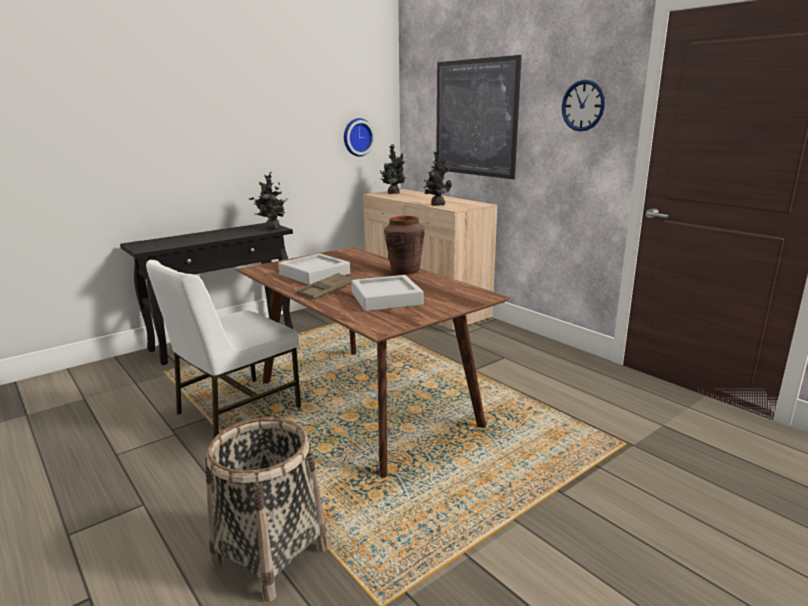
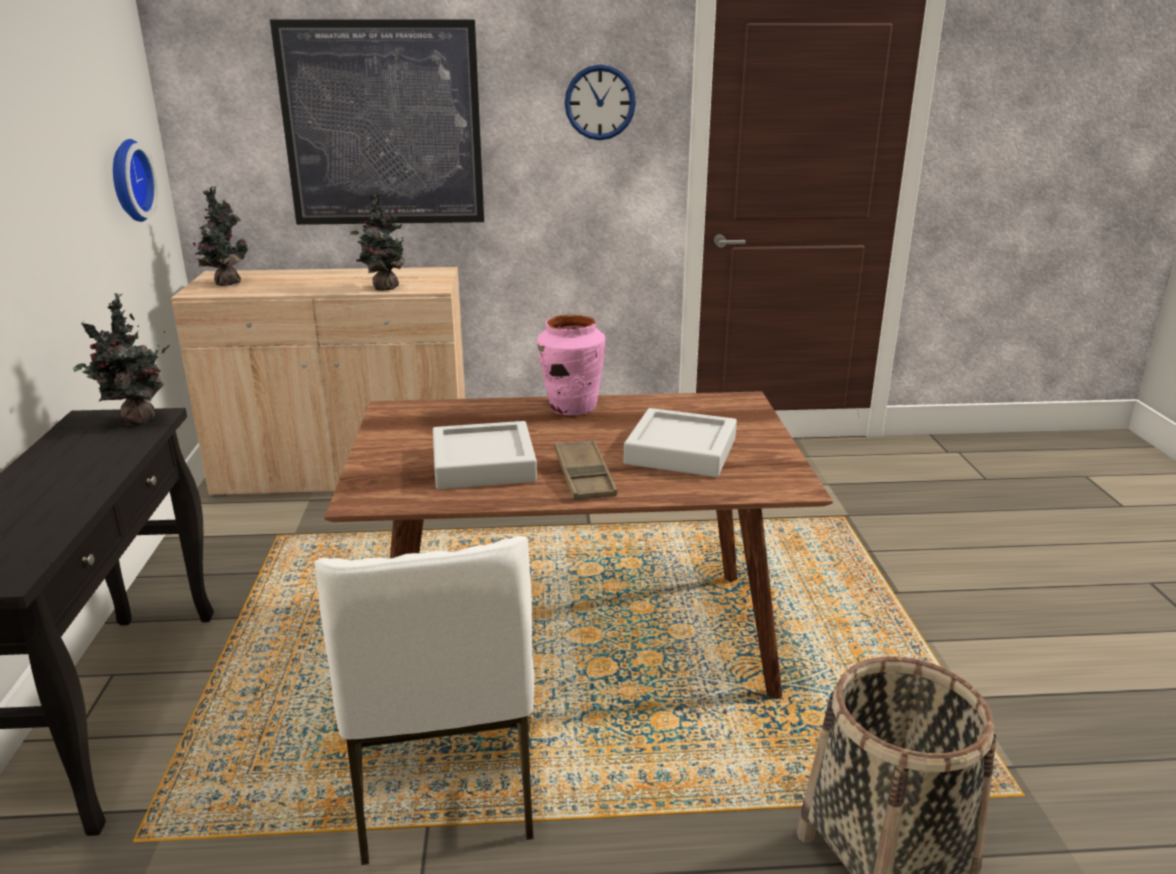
camera: 55 degrees left, 5 degrees up
brown vase [384,216,425,275] -> pink vase [537,314,605,415]

